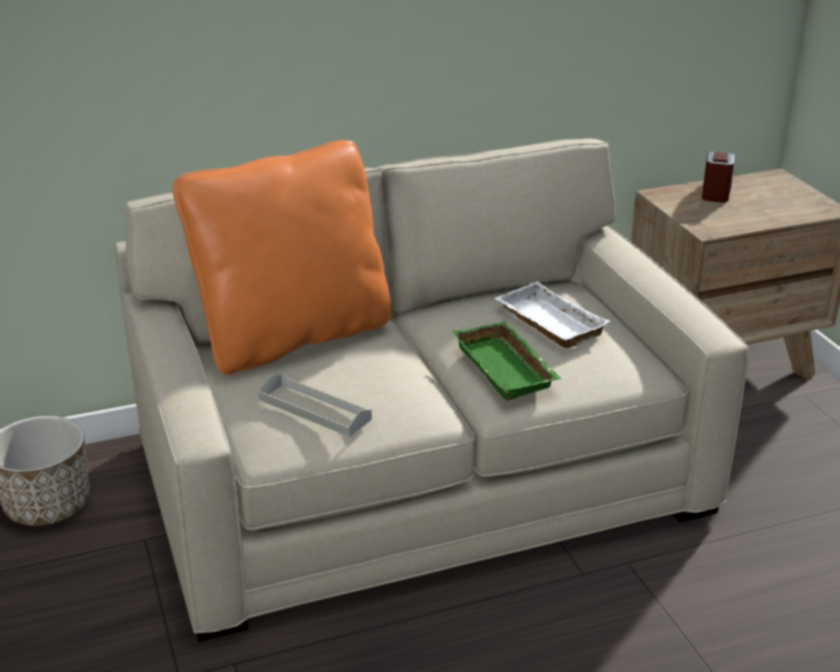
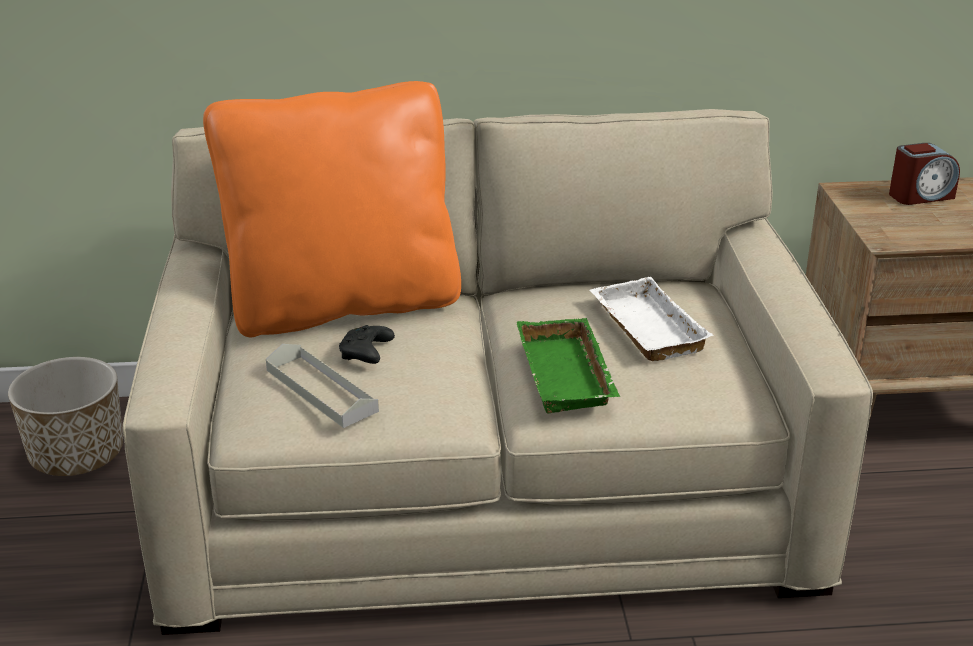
camera: 15 degrees right, 0 degrees up
alarm clock [702,152,735,202] -> alarm clock turned 45 degrees clockwise [889,143,960,205]
none -> black game controller [339,325,395,364]

